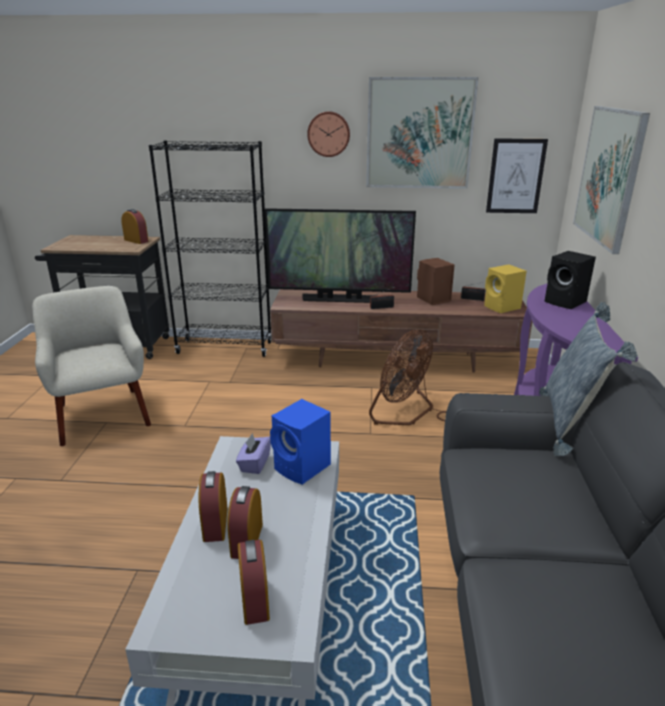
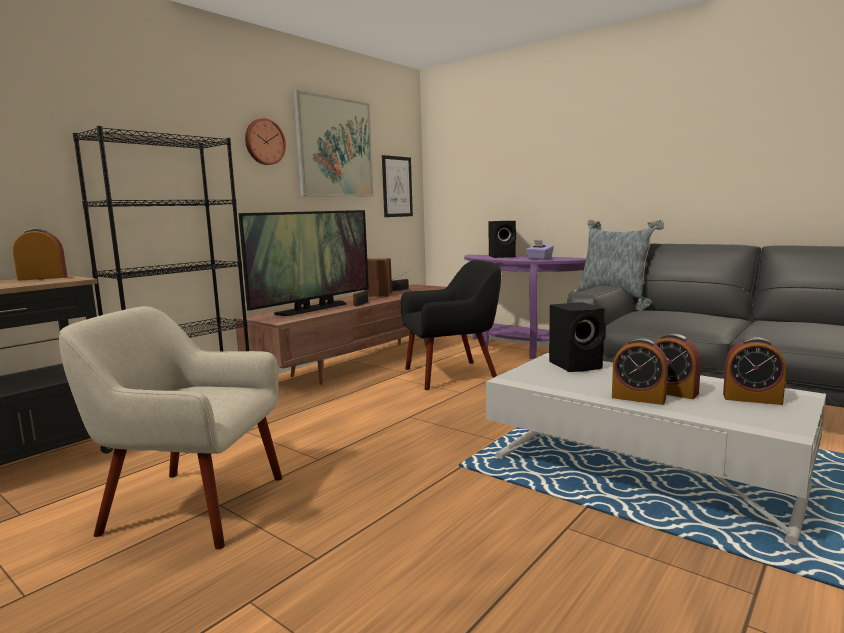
camera: 55 degrees left, 15 degrees down
purple tissue box [236,433,271,474] -> purple tissue box moved to [526,240,554,260]
blue speaker [270,399,331,485] -> black speaker [549,302,606,372]
brown fan [369,329,447,425] -> black armchair [401,260,501,390]
yellow speaker [484,264,527,313] -> none
picture [573,106,650,254] -> none

